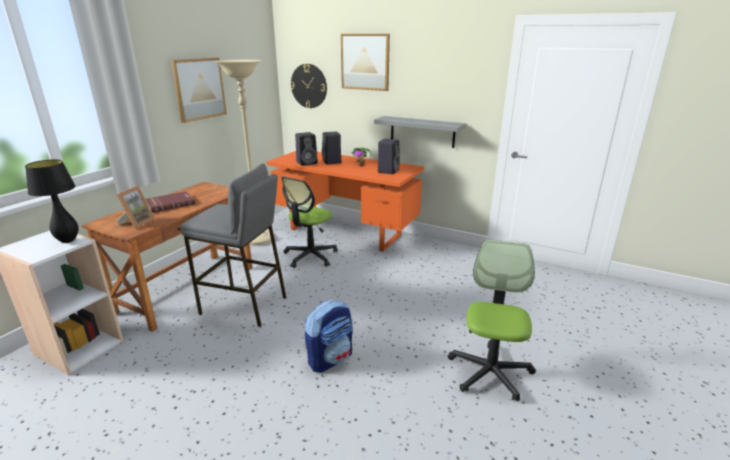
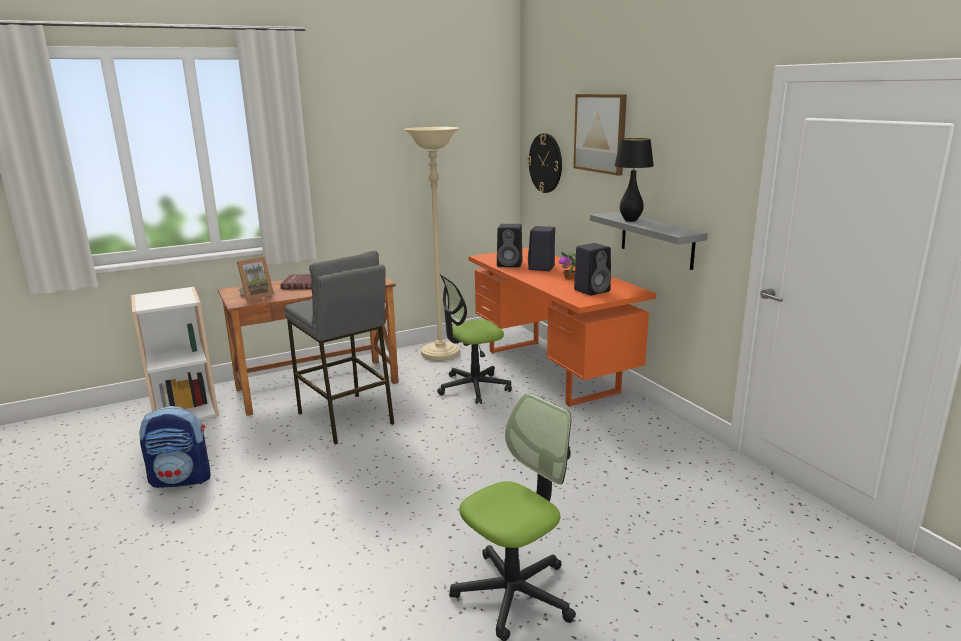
camera: 35 degrees right, 5 degrees down
black table lamp [25,160,79,243] -> black table lamp moved to [614,138,654,222]
picture [170,58,227,123] -> none
backpack [305,300,353,373] -> backpack moved to [139,406,210,488]

